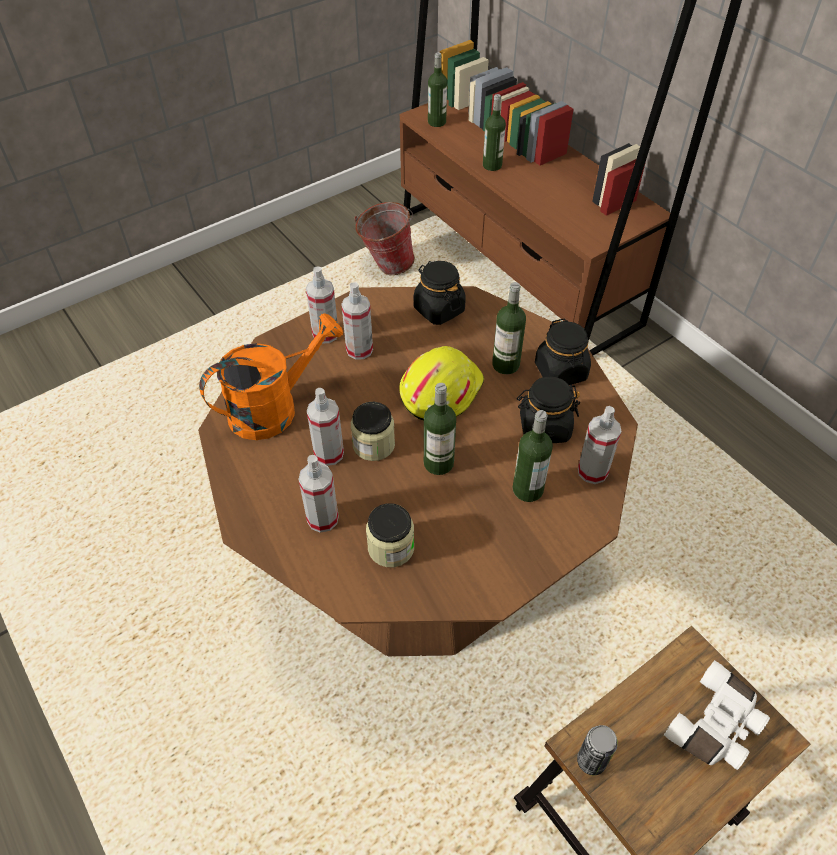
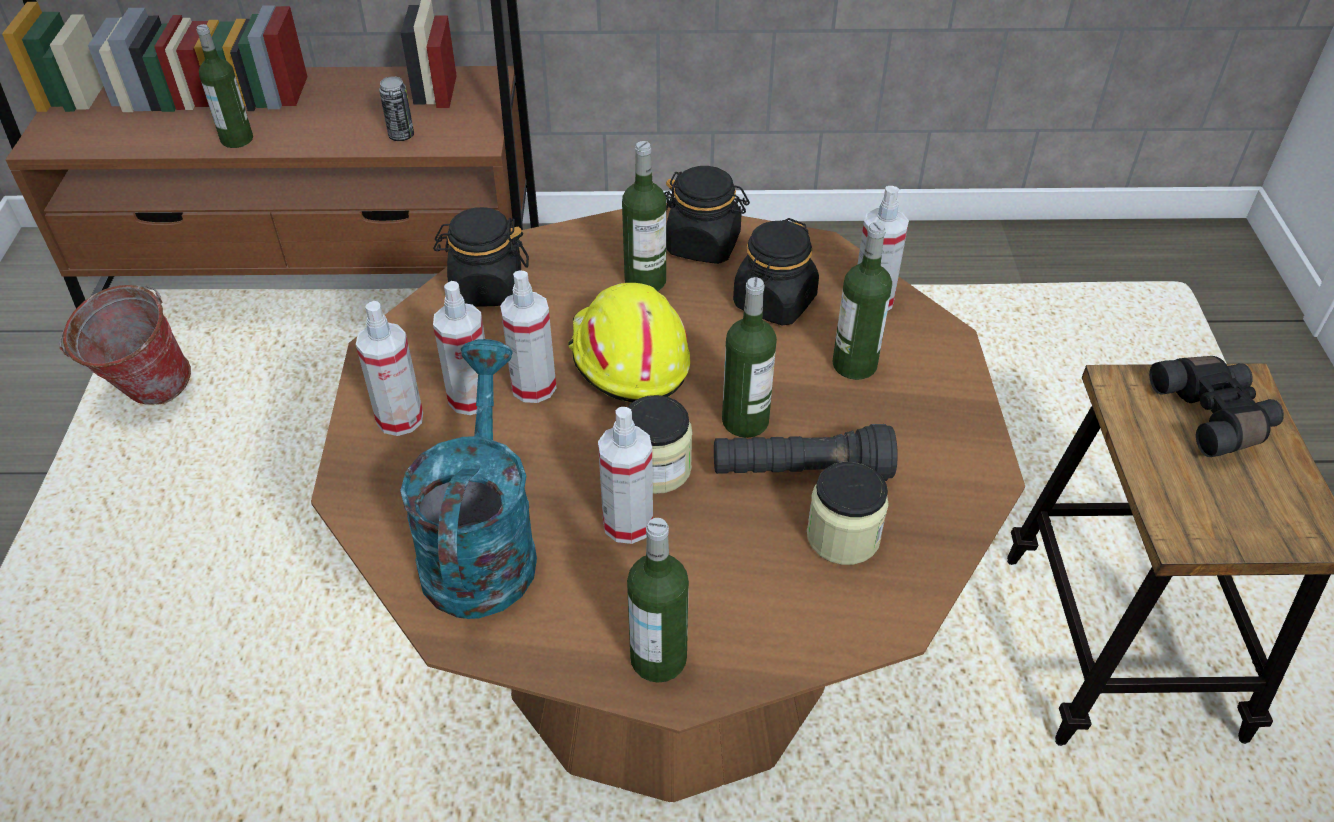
camera: 55 degrees left, 5 degrees down
orange watering can [199,313,343,440] -> turquoise watering can [400,339,537,619]
spray bottle [298,455,339,533] -> spray bottle moved to [500,270,556,403]
bottle [428,52,447,127] -> bottle moved to [627,518,689,683]
can [577,725,618,775] -> can moved to [379,76,414,141]
white binoculars [664,660,770,770] -> black binoculars [1149,356,1284,457]
none -> black flashlight [714,424,898,481]

